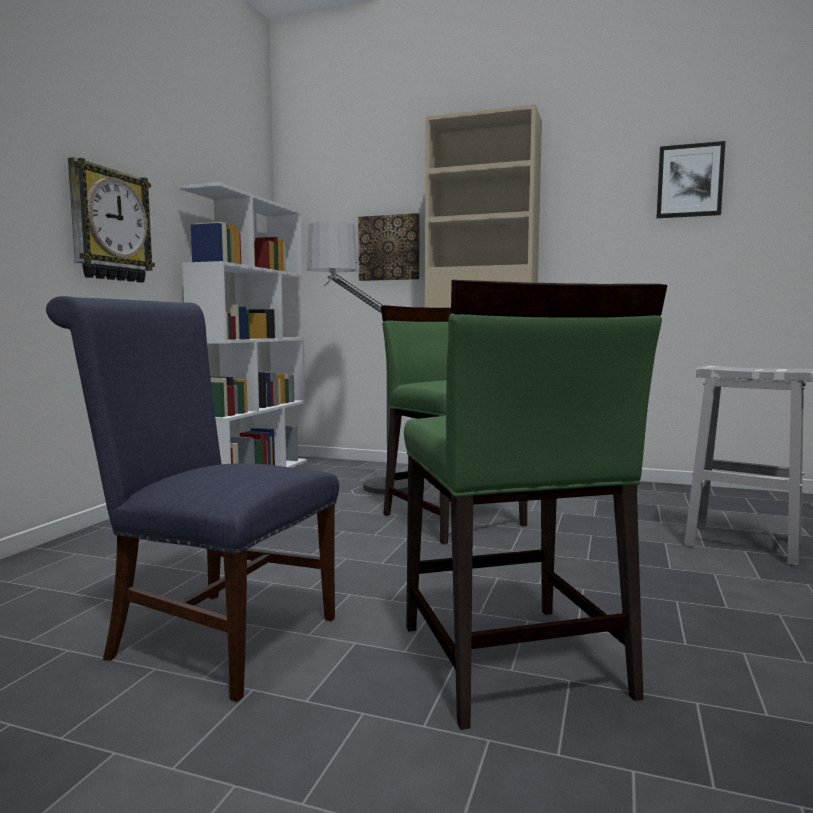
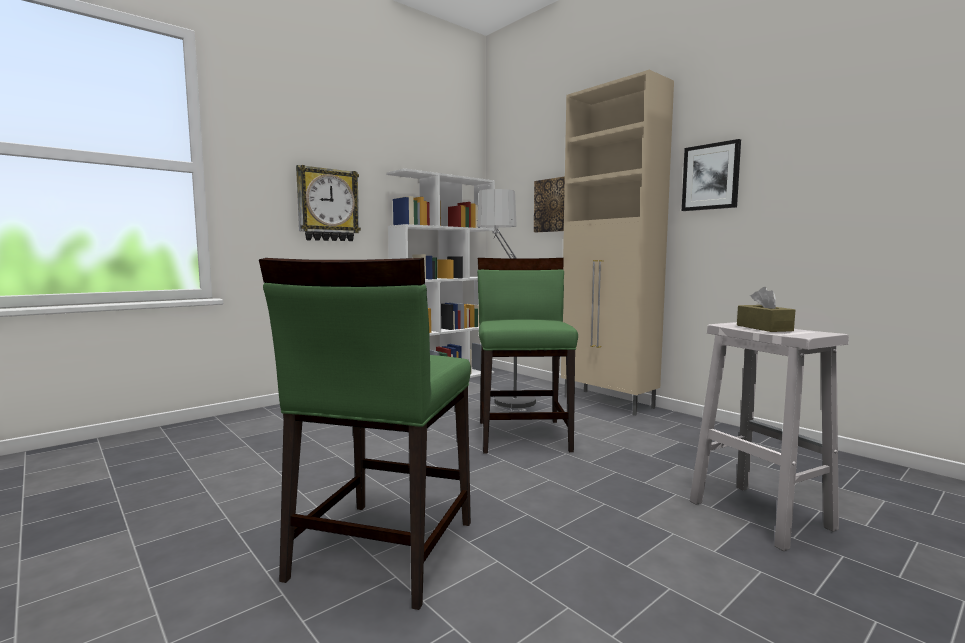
camera: 30 degrees right, 0 degrees up
blue chair [46,296,339,702] -> none
picture [656,141,726,218] -> picture moved to [682,139,741,211]
none -> brown tissue box [737,287,795,332]

